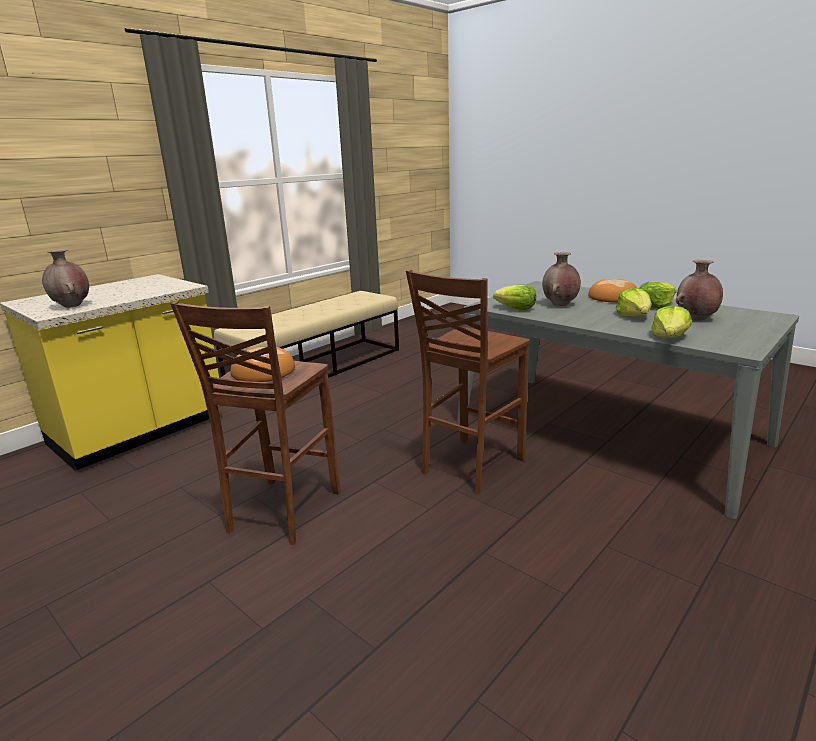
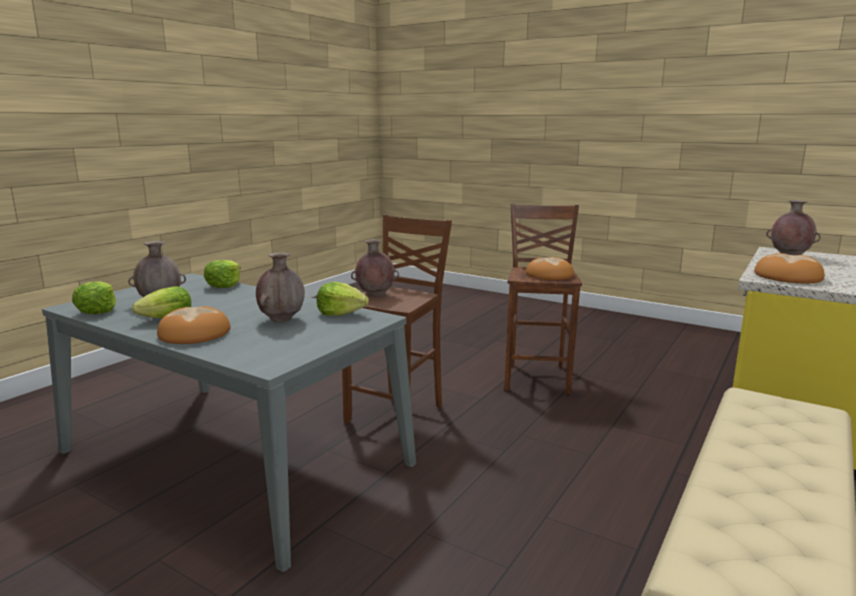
camera: 170 degrees right, 5 degrees down
lettuce [616,288,652,317] -> lettuce moved to [72,281,116,314]
none -> brown vase [351,239,399,297]
none -> bread [754,253,825,283]

